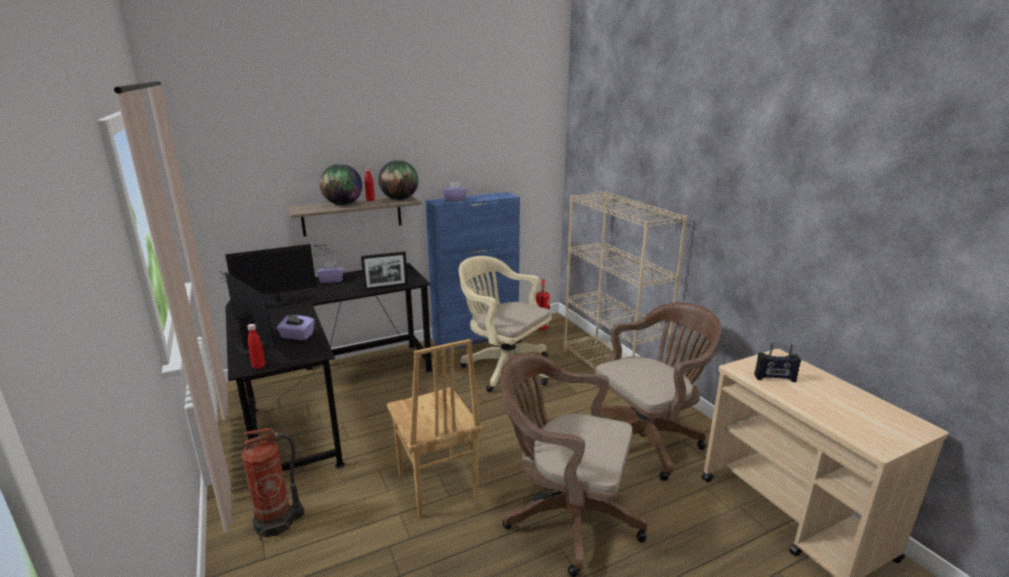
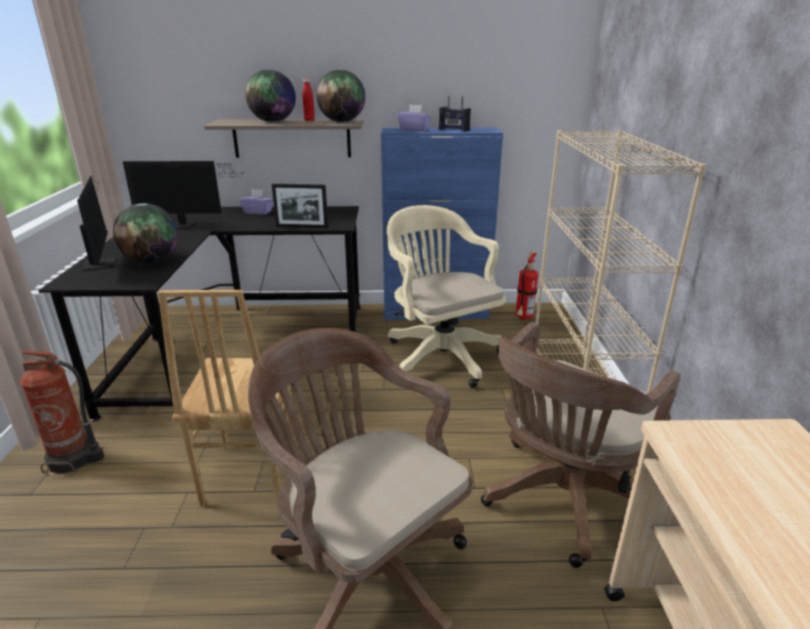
camera: 25 degrees right, 5 degrees up
red bottle [247,324,265,369] -> none
purple tissue box [277,315,315,340] -> globe [113,203,178,263]
brown office chair [594,302,721,481] -> brown office chair turned 135 degrees clockwise [481,322,681,568]
radio [754,343,801,382] -> radio moved to [439,96,471,132]

